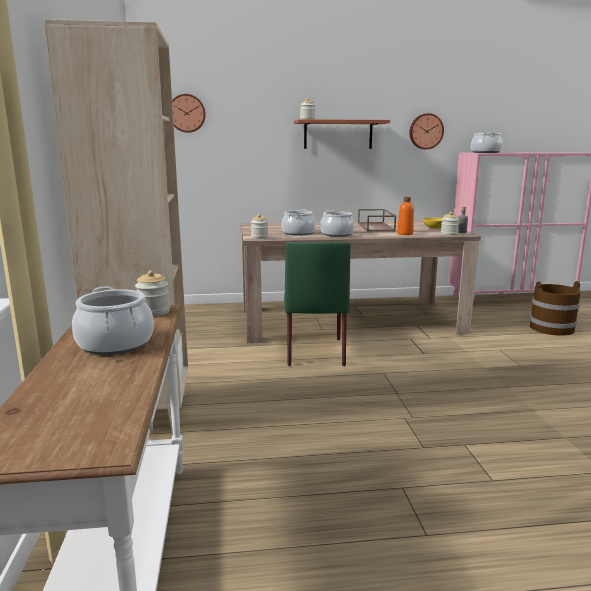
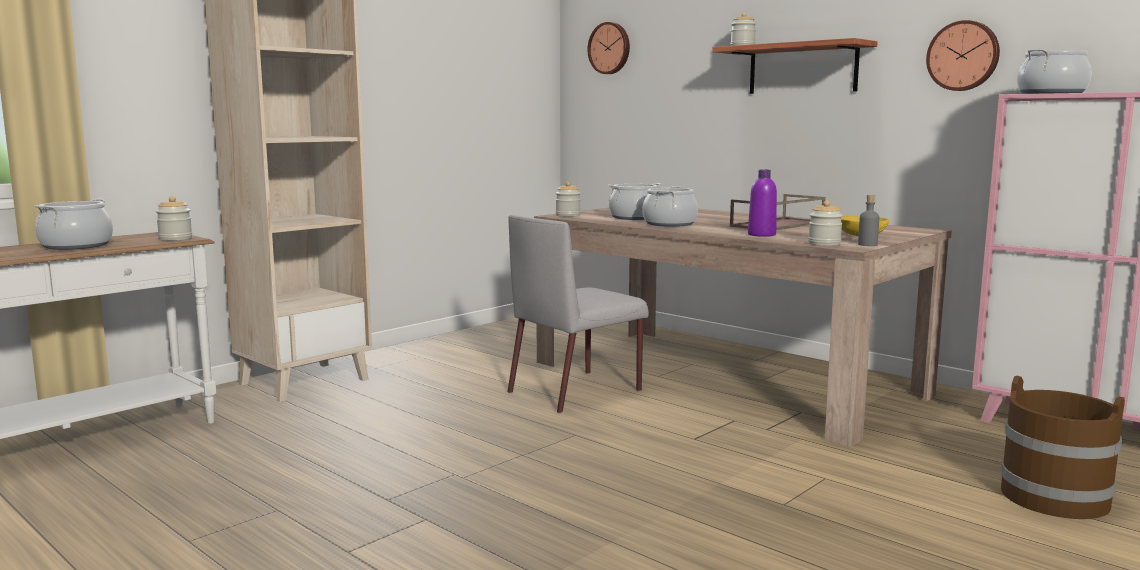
camera: 50 degrees right, 5 degrees down
green chair [284,242,351,366] -> grey chair [508,215,649,414]
orange bottle [397,197,414,235] -> purple bottle [748,170,777,237]

